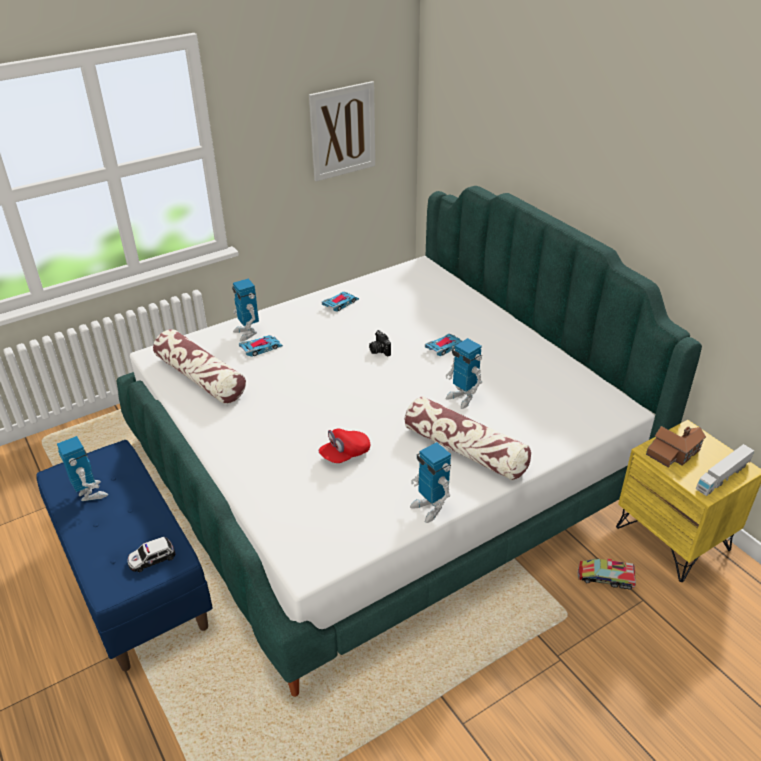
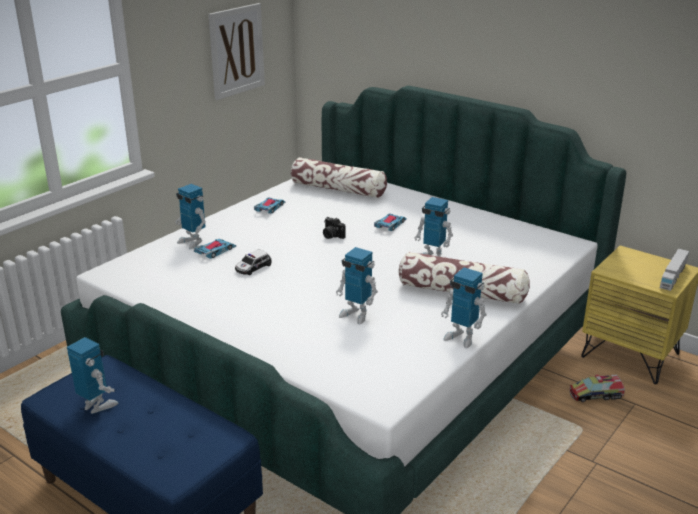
camera: 20 degrees left, 10 degrees down
toy car [127,537,175,572] -> toy car moved to [235,249,271,275]
pillow [153,329,246,404] -> pillow moved to [291,157,387,198]
red cap [319,429,370,463] -> toy robot [336,247,378,324]
toy house [646,426,706,468] -> none

